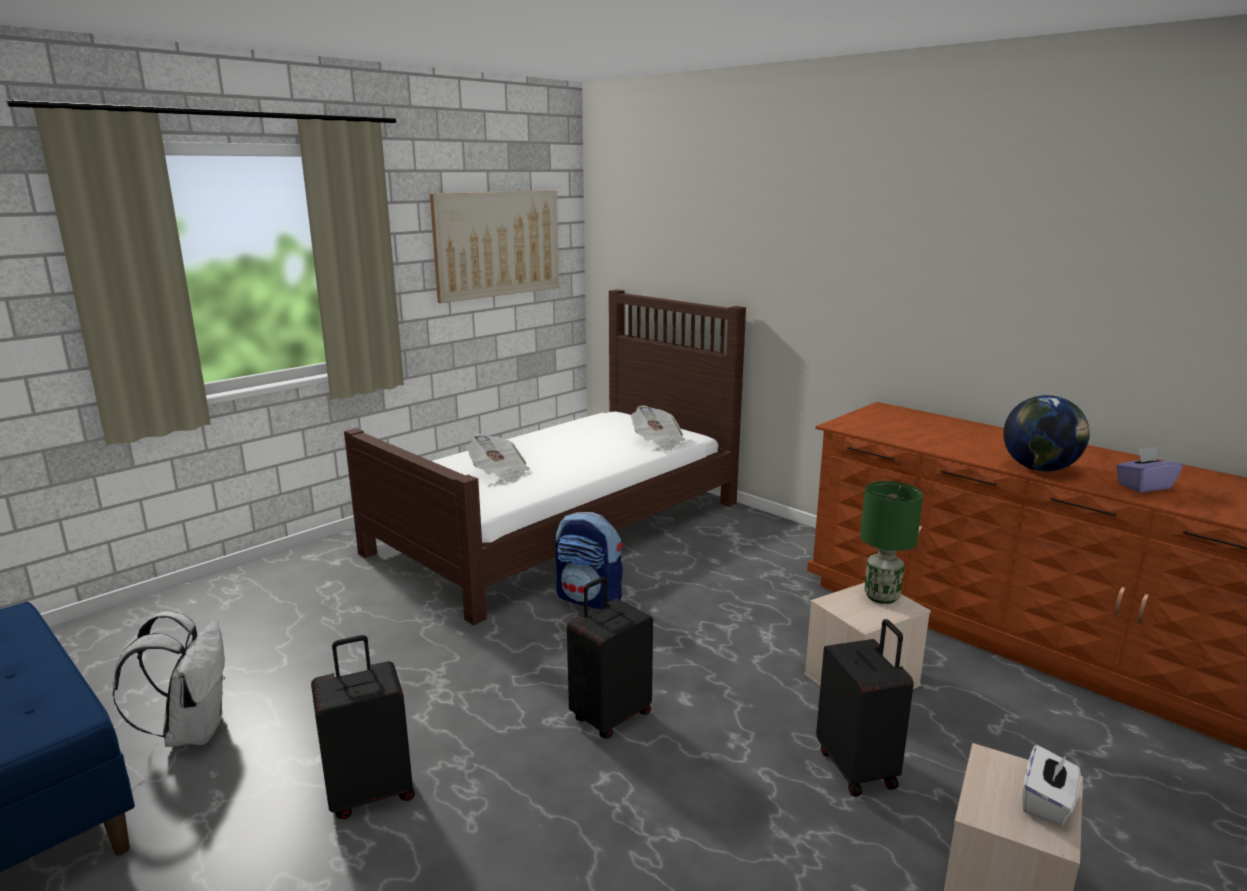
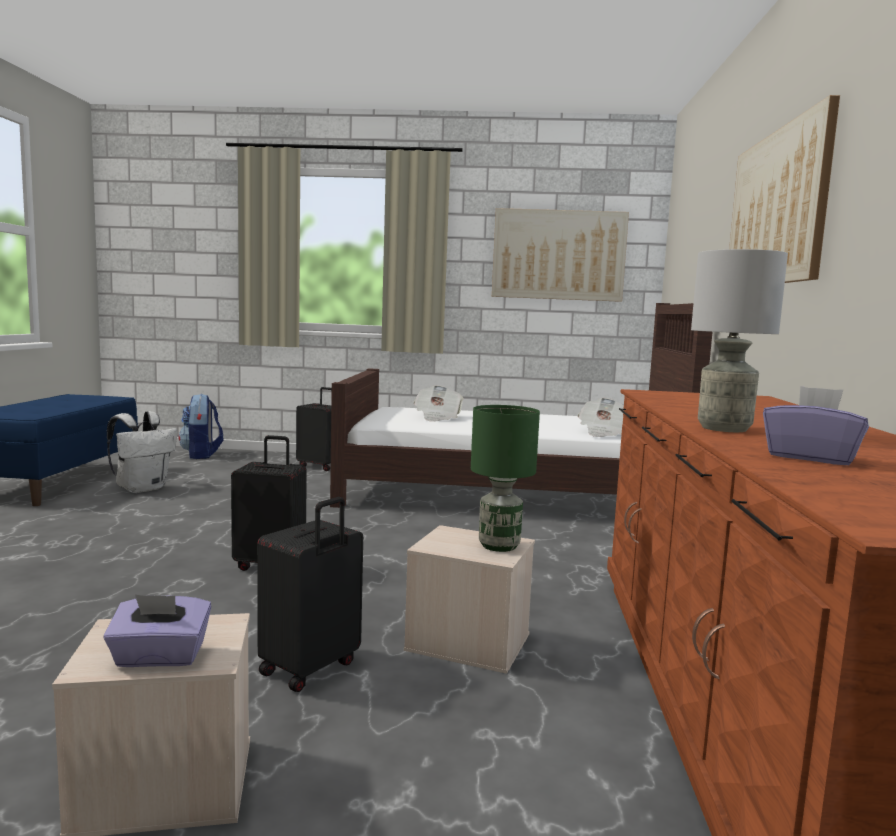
camera: 50 degrees right, 10 degrees down
black suitcase [311,635,415,819] -> black suitcase moved to [296,387,332,471]
backpack [555,512,623,610] -> backpack moved to [178,394,224,459]
globe [1003,395,1090,471] -> grey table lamp [691,249,788,432]
white tissue box [1022,745,1081,826] -> purple tissue box [103,594,211,667]
none -> picture [729,95,840,283]

